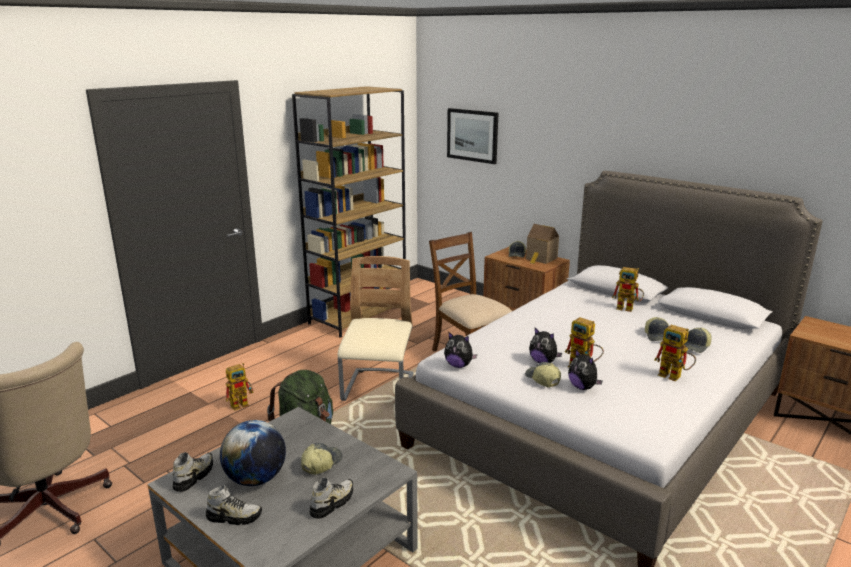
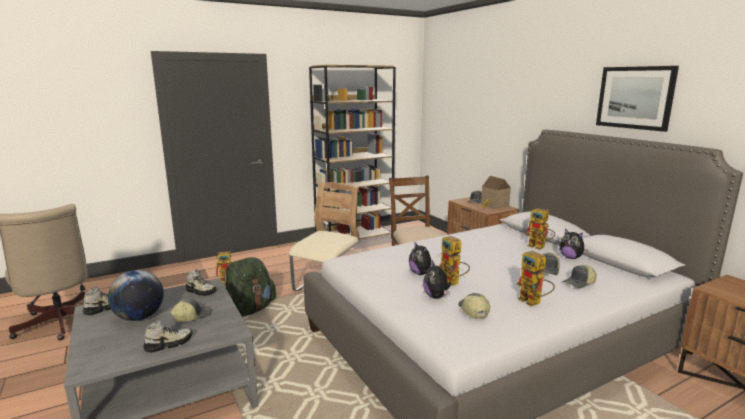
camera: 20 degrees right, 5 degrees down
shoe [206,485,262,525] -> shoe moved to [186,269,216,296]
plush toy [444,332,477,368] -> plush toy moved to [560,229,588,259]
picture [447,108,498,164] -> picture moved to [596,66,679,132]
cap [525,362,561,387] -> cap moved to [458,293,490,319]

